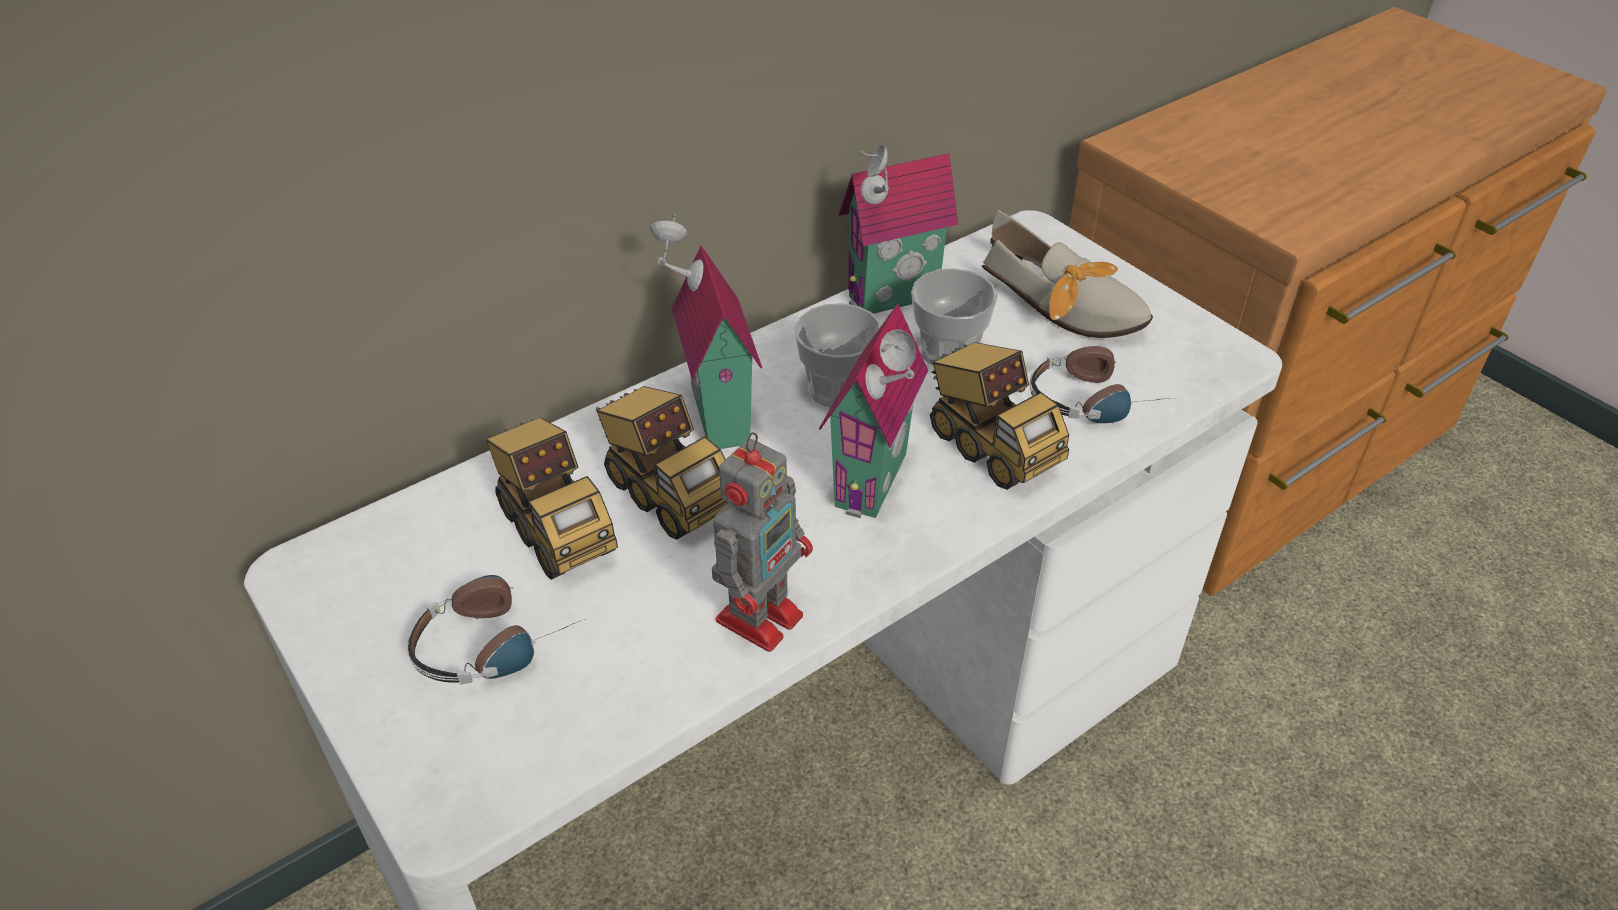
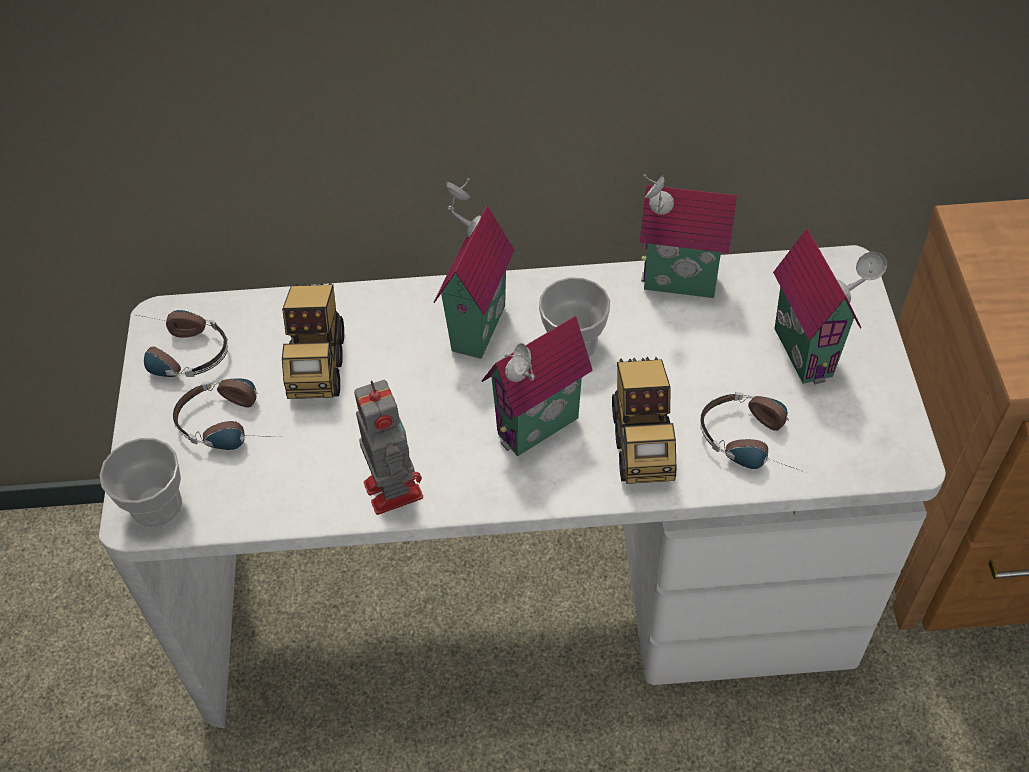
camera: 35 degrees right, 10 degrees up
toy truck [595,386,729,540] -> none
toy robot [712,432,813,652] -> toy robot turned 90 degrees counterclockwise [354,380,423,515]
cup [911,268,998,366] -> cup moved to [99,438,182,528]
shoe [982,209,1153,338] -> toy house [773,228,887,385]
none -> headphones [137,310,228,377]

